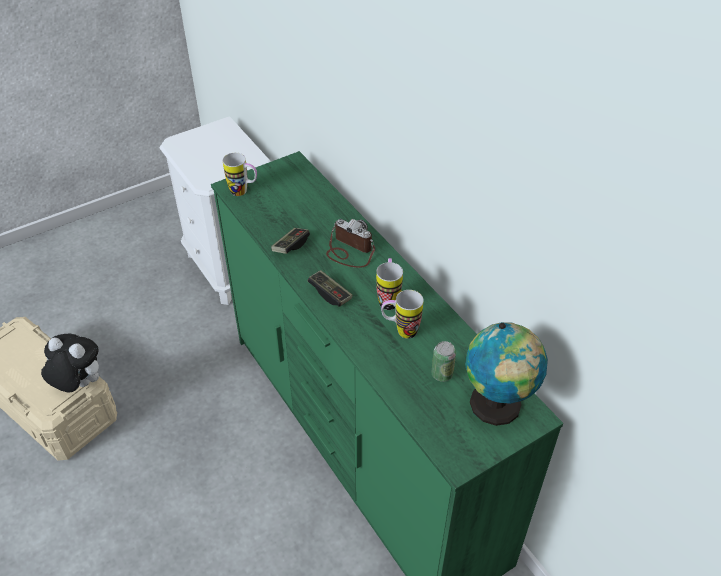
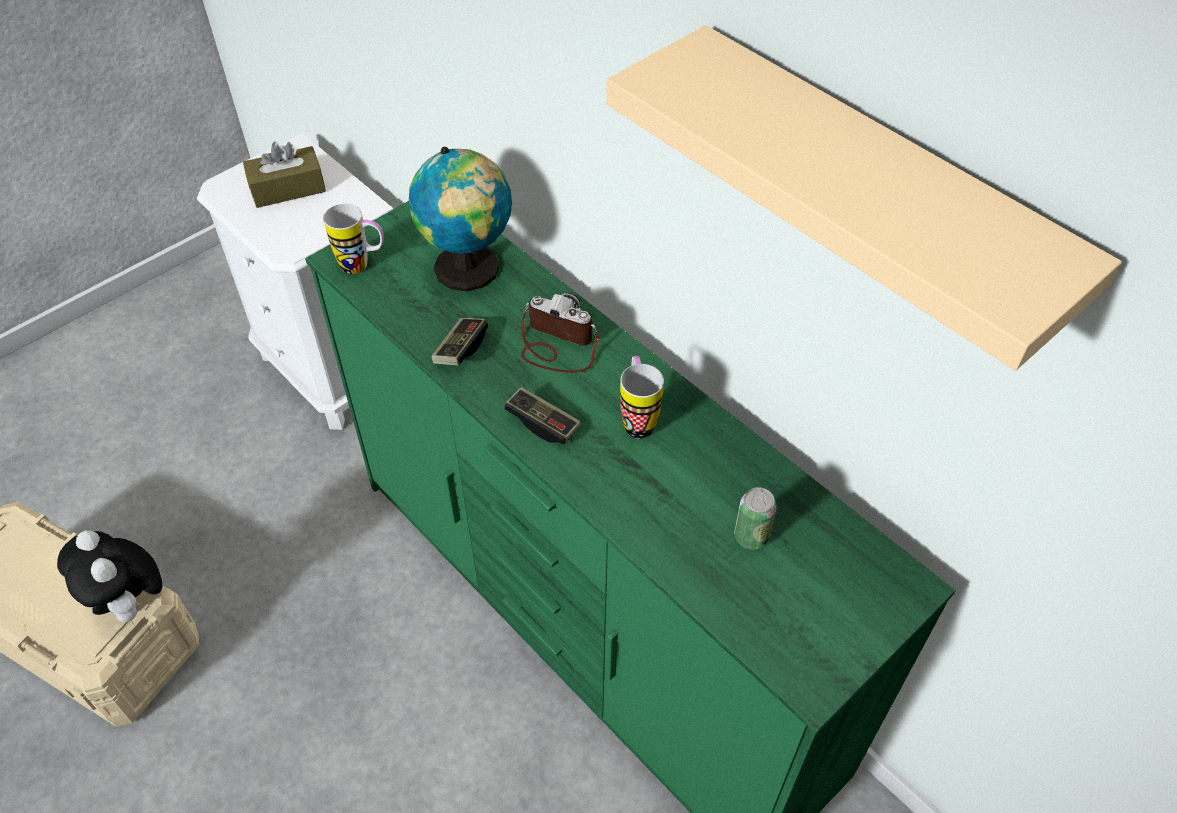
camera: 10 degrees left, 5 degrees up
plush toy [41,334,99,392] -> plush toy turned 135 degrees counterclockwise [57,530,163,625]
mug [381,290,424,339] -> none
globe [465,322,548,426] -> globe moved to [409,147,512,291]
none -> brown tissue box [243,141,326,208]
none -> beige shelf [606,25,1122,371]

